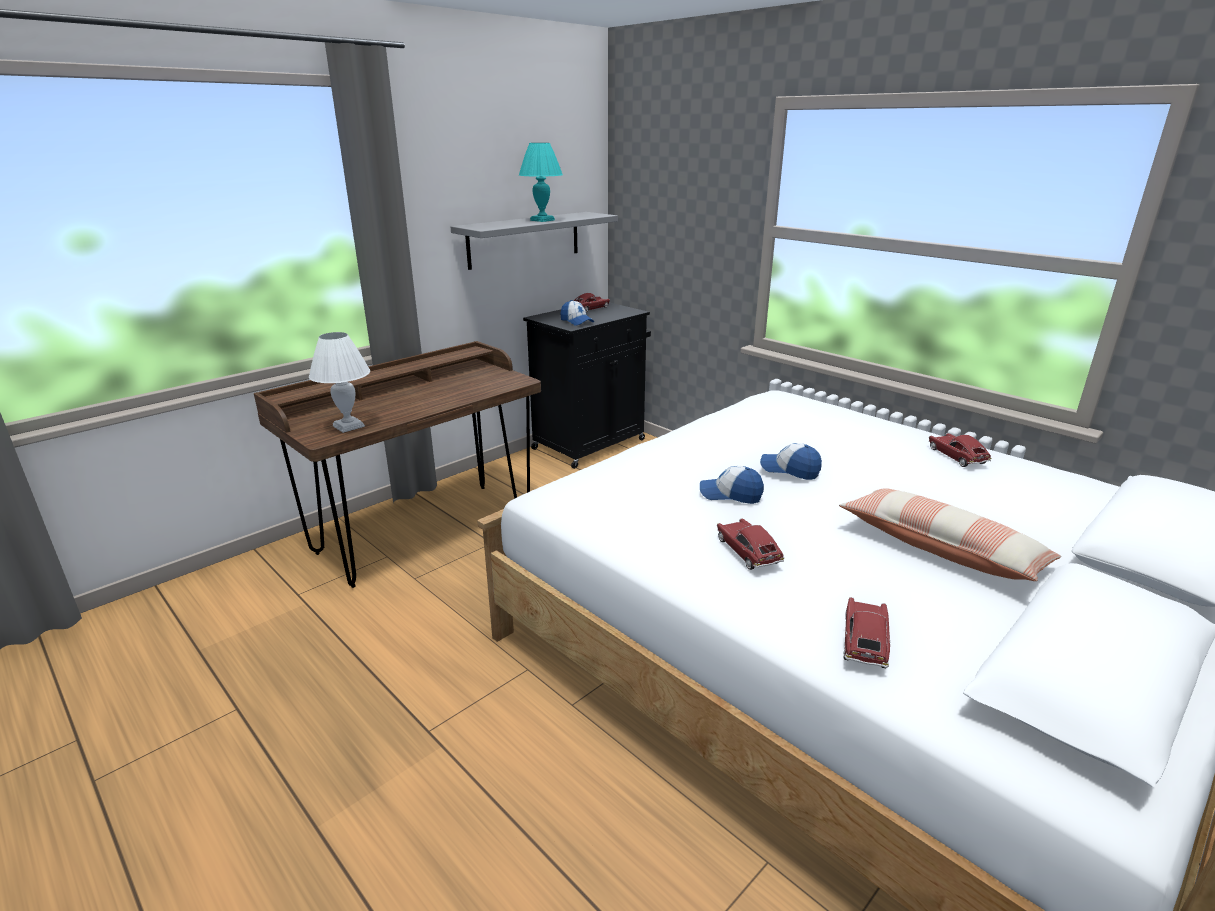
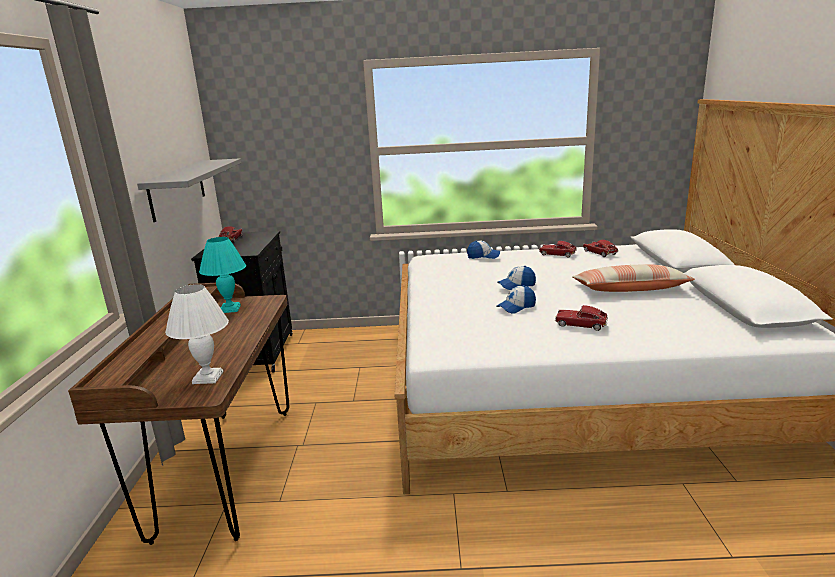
camera: 45 degrees left, 5 degrees down
turquoise table lamp [519,143,563,222] -> turquoise table lamp moved to [199,237,246,313]
cap [560,300,594,326] -> cap moved to [467,240,500,259]
toy car [844,597,891,668] -> toy car moved to [583,240,618,257]

